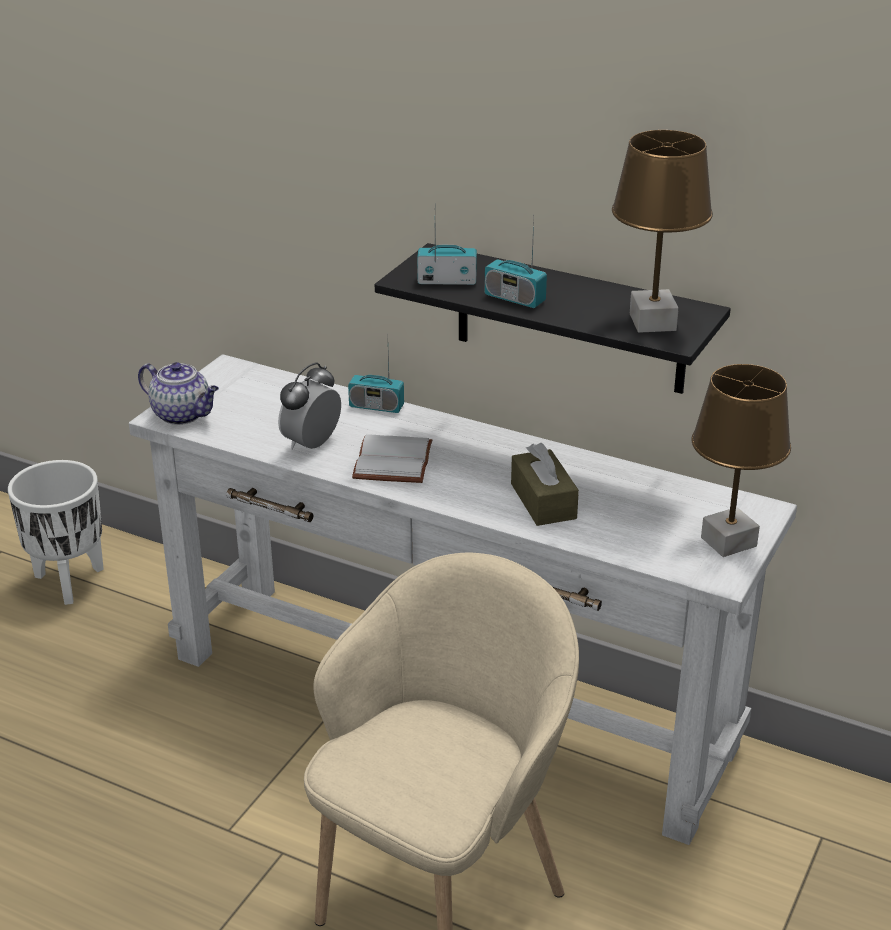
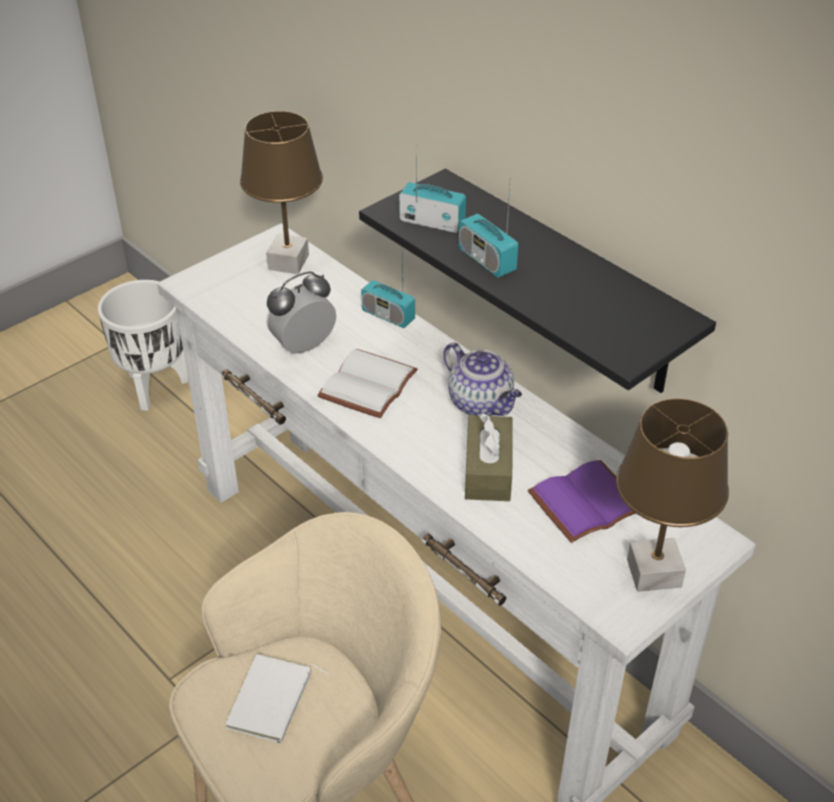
camera: 20 degrees right, 10 degrees up
teapot [138,362,219,425] -> teapot moved to [443,342,522,416]
brown table lamp [612,130,713,333] -> brown table lamp moved to [240,111,323,274]
none -> white book [225,654,329,744]
none -> purple book [528,460,636,543]

